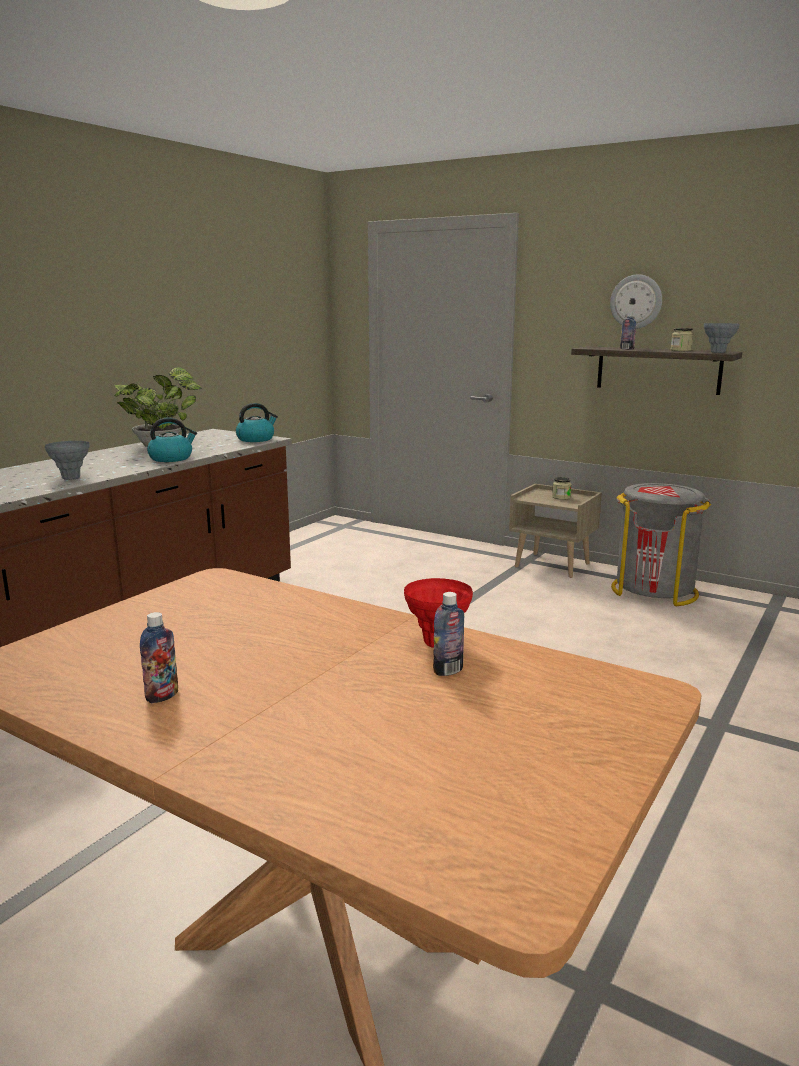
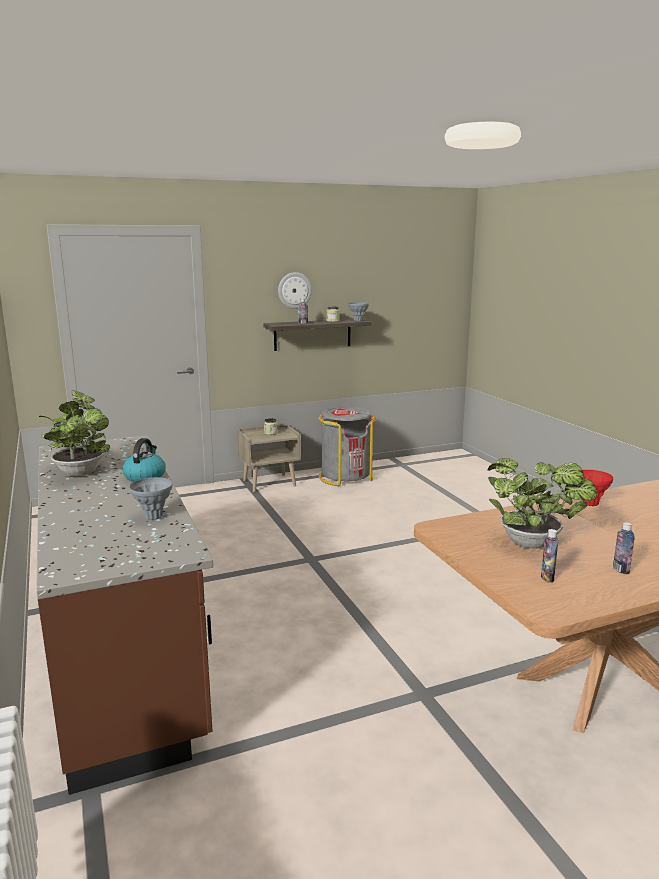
camera: 55 degrees left, 0 degrees up
kettle [236,403,278,442] -> none
bottle [433,592,464,676] -> bottle moved to [541,529,558,582]
none -> potted plant [488,458,597,549]

